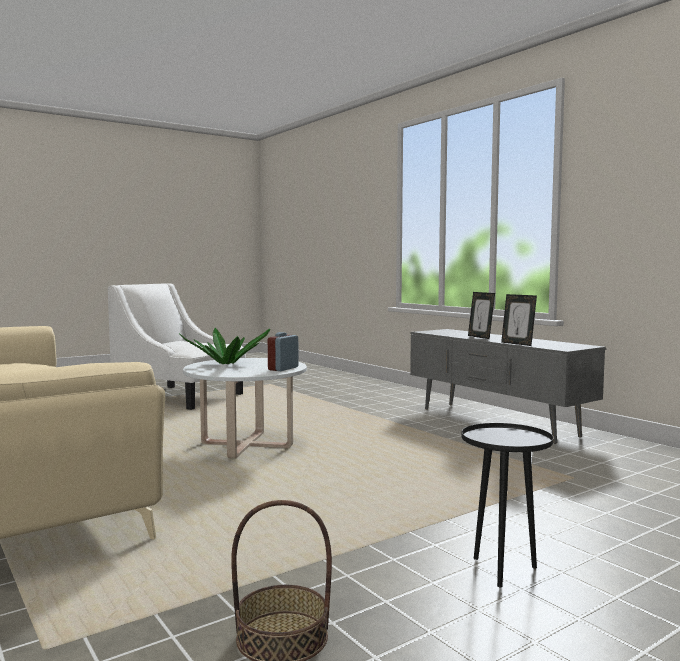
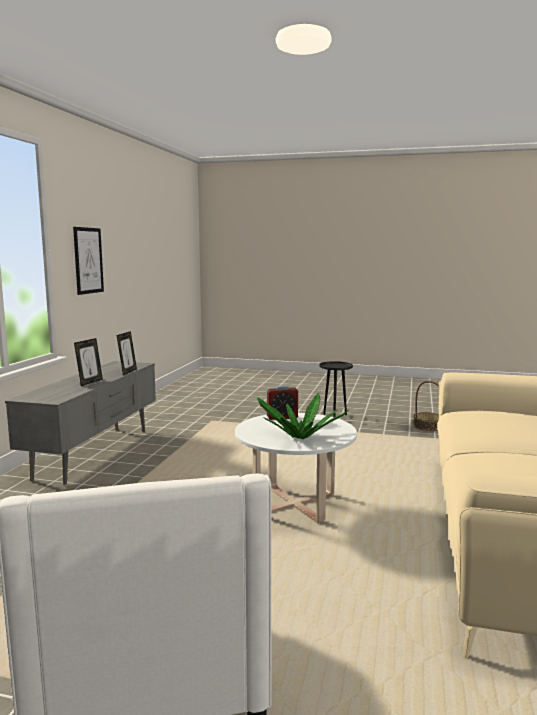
camera: 130 degrees left, 5 degrees up
none -> picture [73,227,104,295]

